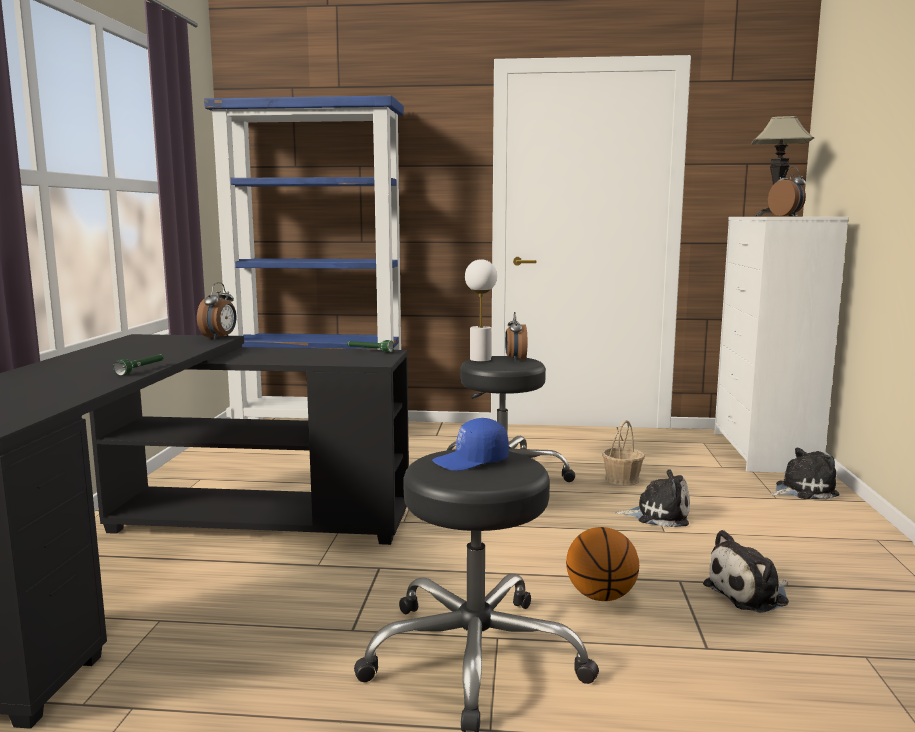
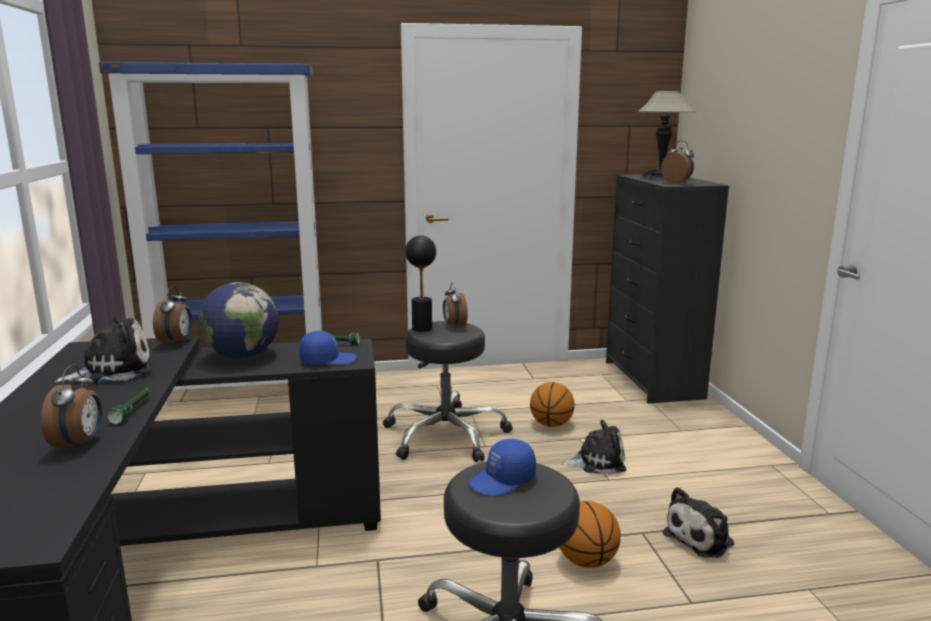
camera: 15 degrees left, 5 degrees up
white table lamp [465,259,497,362] -> black table lamp [405,235,436,332]
basket [602,420,645,486] -> basketball [530,382,575,427]
white dresser [714,217,849,473] -> black dresser [606,174,729,403]
plush toy [771,448,840,499] -> plush toy moved to [54,315,151,383]
none -> alarm clock [41,365,102,451]
none -> globe [199,282,279,359]
none -> blue cap [299,331,357,365]

